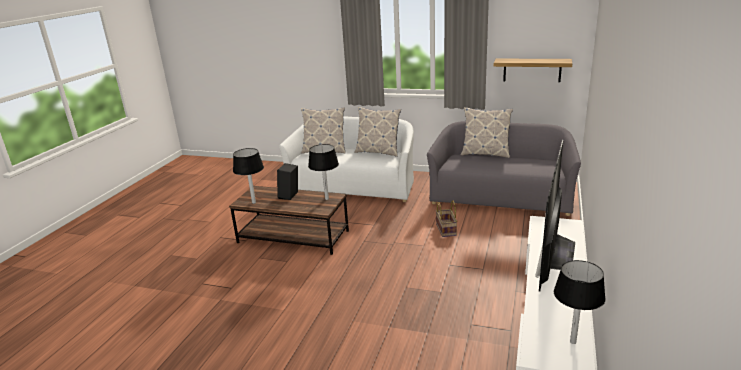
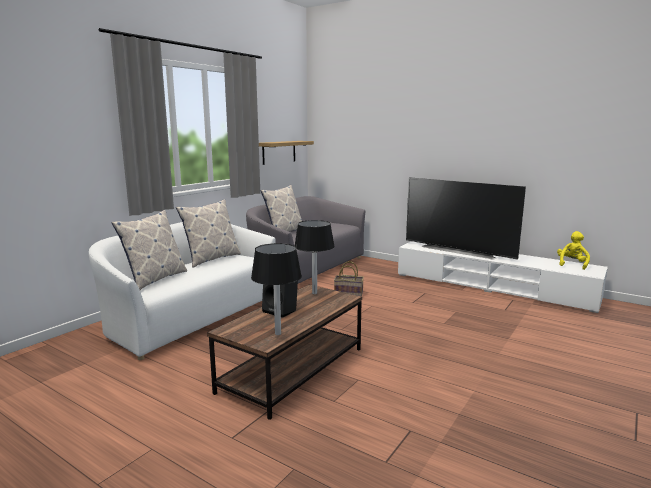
camera: 75 degrees left, 10 degrees down
black table lamp [554,260,606,344] -> yellow plush toy [557,231,590,270]

